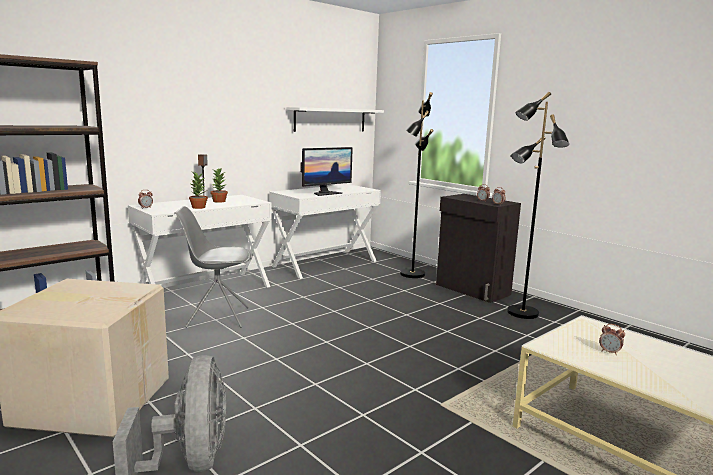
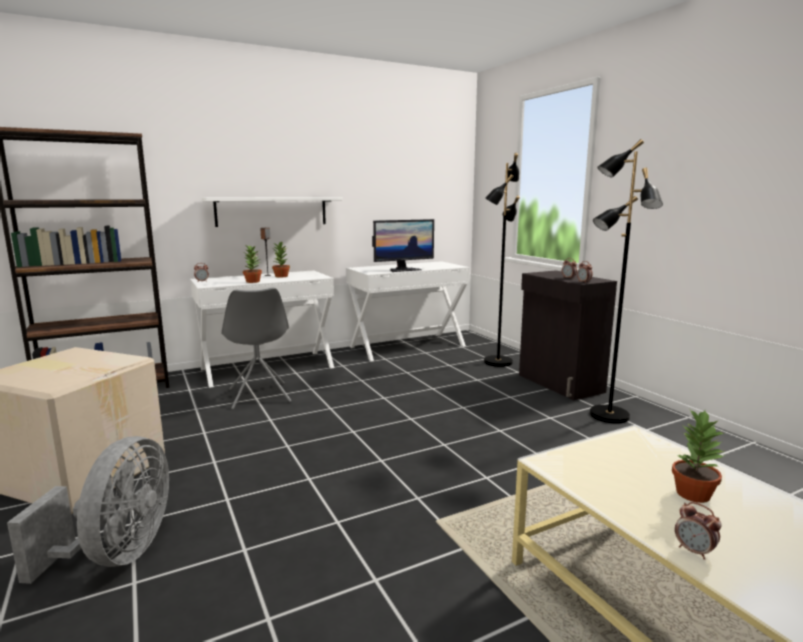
camera: 15 degrees right, 0 degrees up
grey chair [174,206,251,328] -> grey chair turned 120 degrees counterclockwise [221,288,292,409]
white shelf [286,107,384,132] -> white shelf moved to [201,197,343,227]
alarm clock [599,324,625,355] -> alarm clock moved to [675,502,722,560]
none -> potted plant [672,410,724,503]

